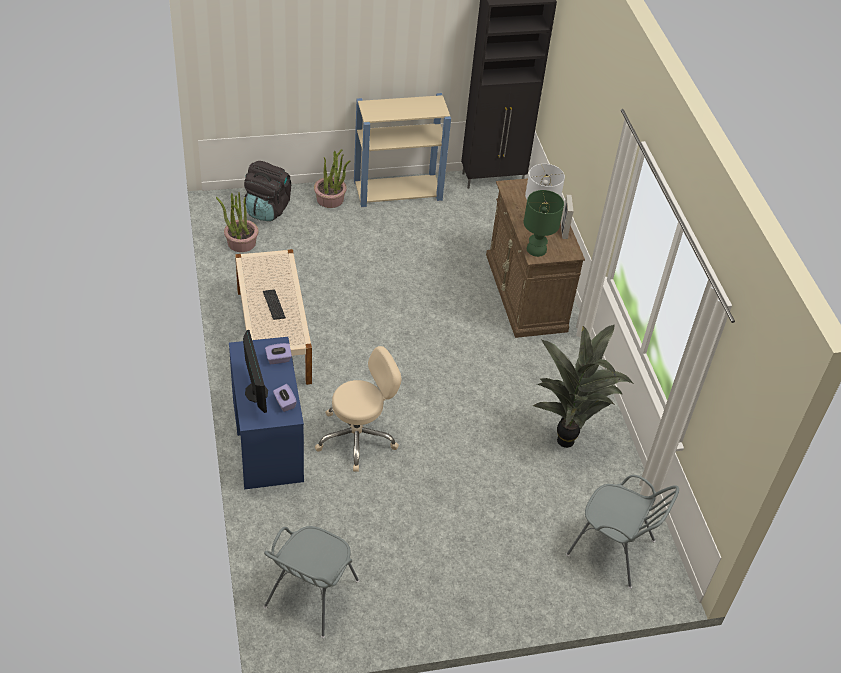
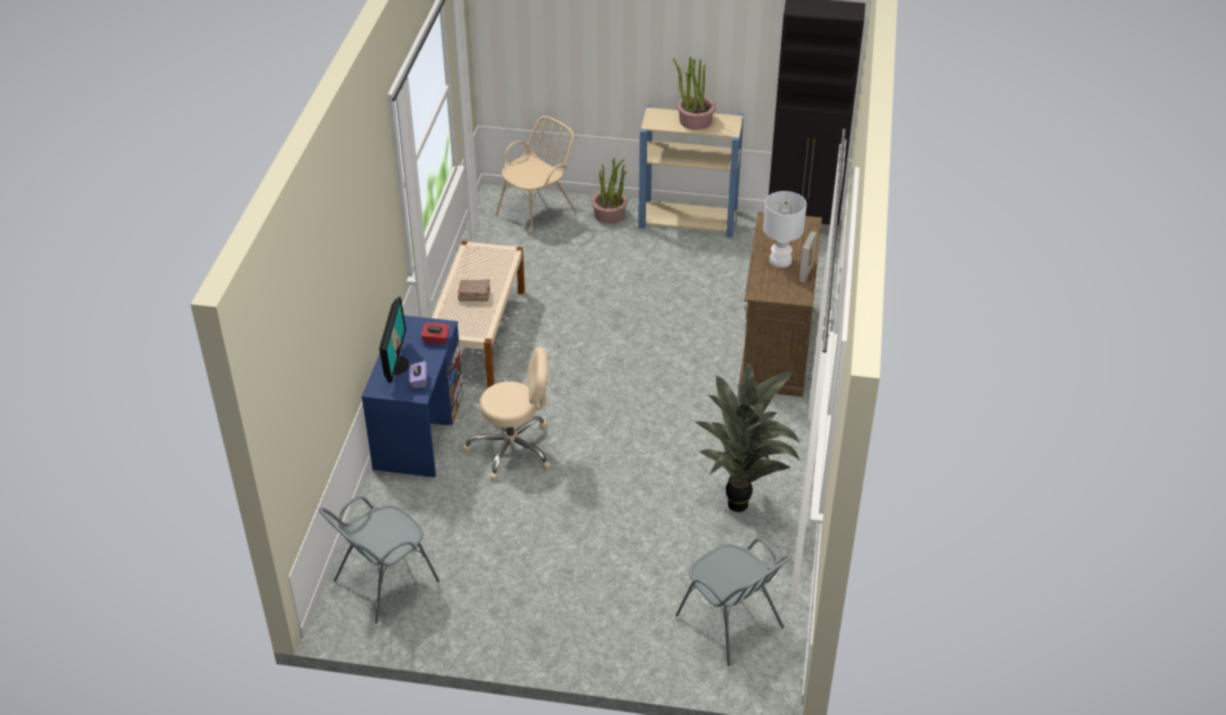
camera: 25 degrees right, 5 degrees down
potted plant [216,192,259,252] -> potted plant moved to [673,56,716,130]
black backpack [244,161,291,221] -> beige chair [495,116,578,239]
keyboard [263,289,286,320] -> brown book [458,279,490,301]
purple tissue box [265,343,292,364] -> red tissue box [421,323,450,344]
green table lamp [524,190,564,257] -> none

